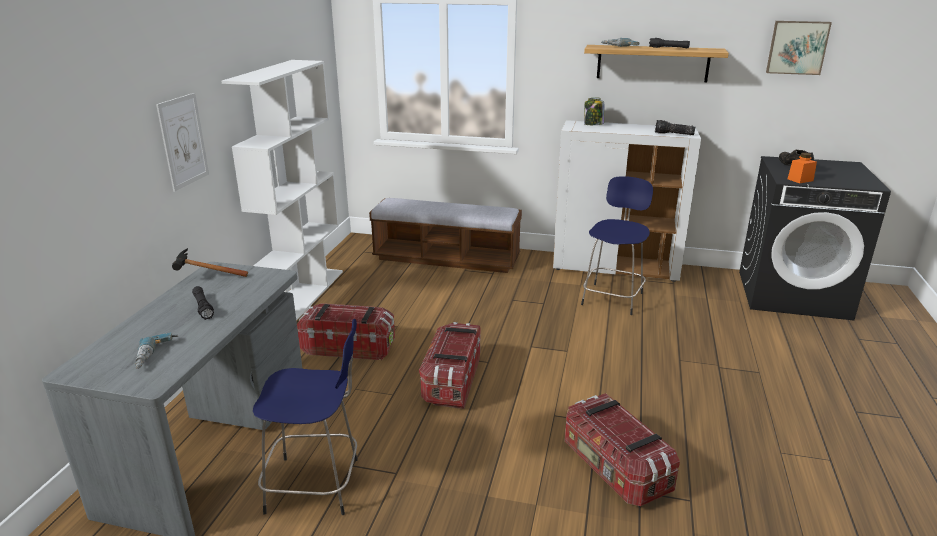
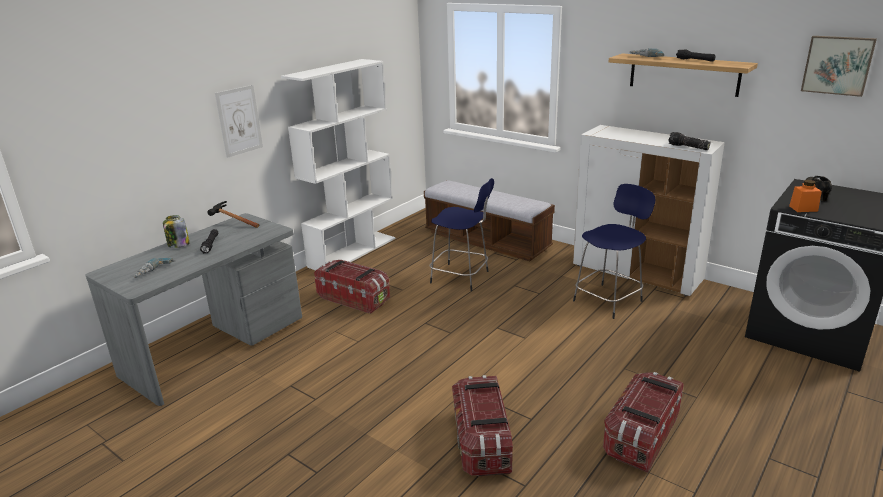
camera: 25 degrees right, 0 degrees up
blue stool [253,319,358,515] -> blue stool moved to [429,178,494,291]
storage box [419,322,480,409] -> storage box moved to [603,372,684,473]
jar [584,98,604,125] -> jar moved to [163,215,190,248]

